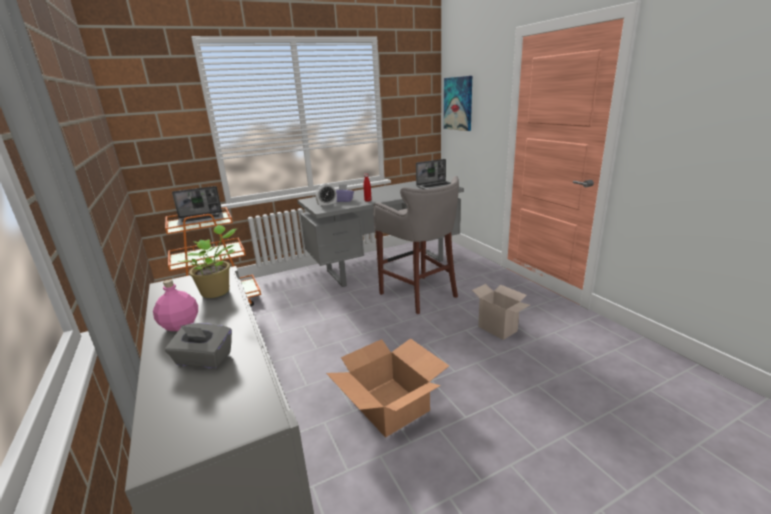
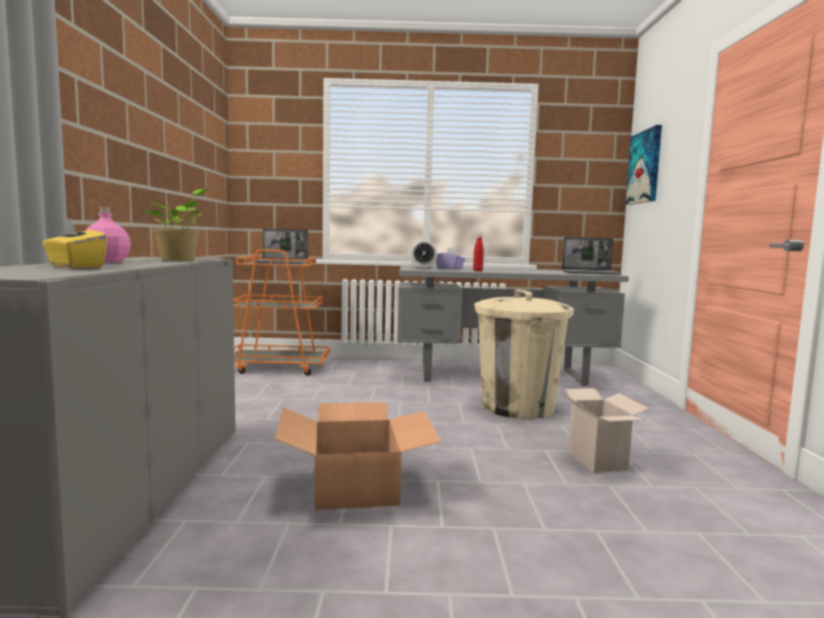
camera: 25 degrees right, 15 degrees down
grey tissue box [165,323,232,369] -> yellow tissue box [42,218,107,268]
grey stool [373,176,459,314] -> beige trash can [474,290,574,419]

